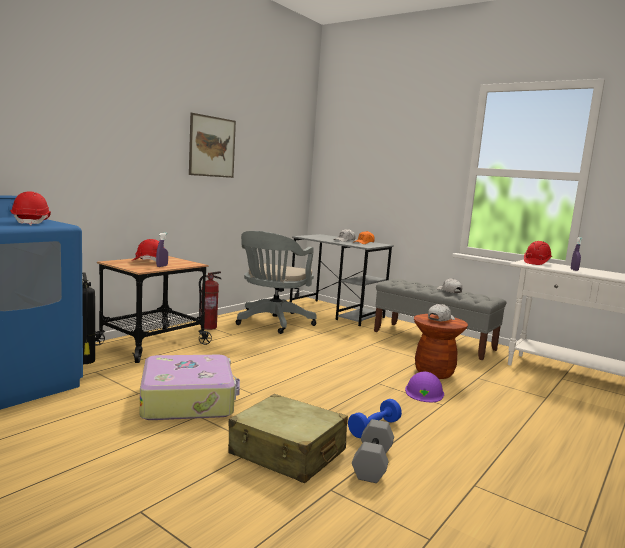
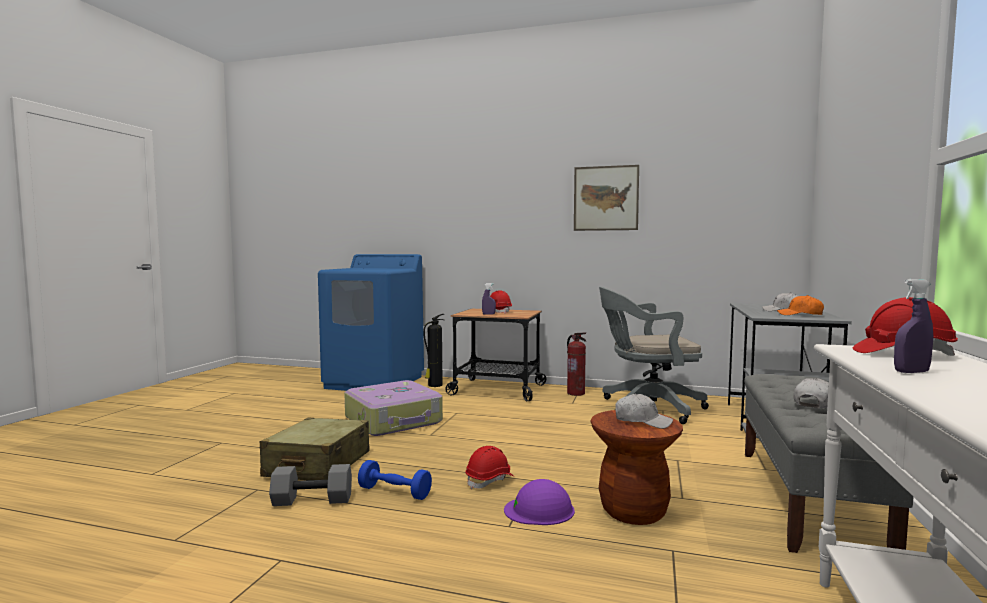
camera: 70 degrees right, 5 degrees down
red hard hat [10,191,51,225] -> red hard hat moved to [465,446,514,489]

